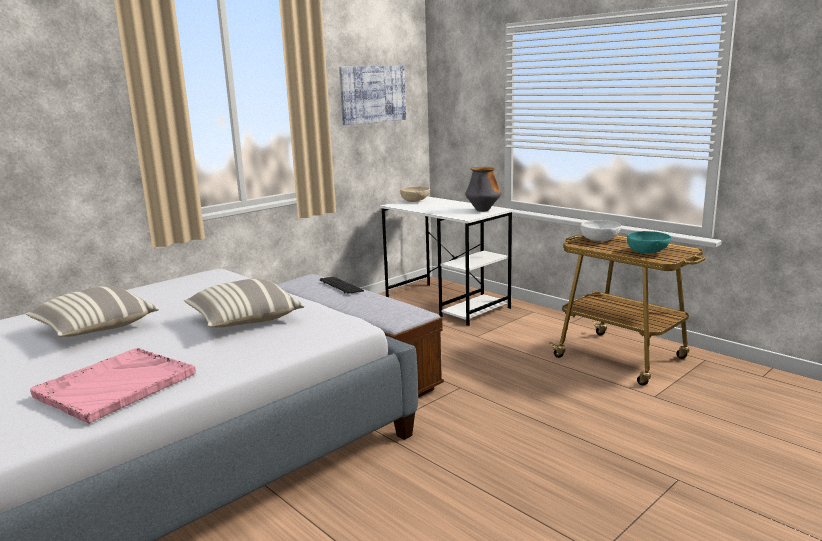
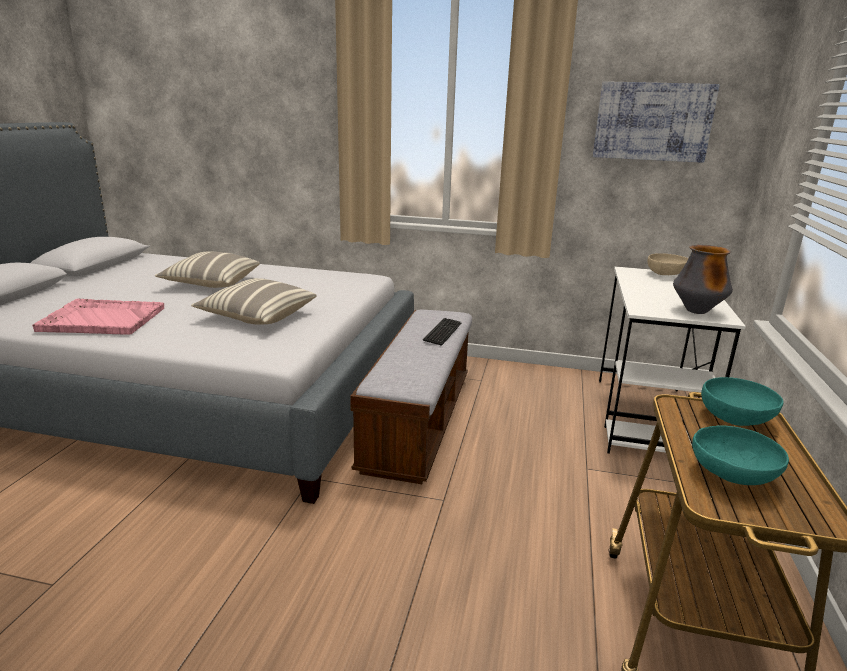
camera: 55 degrees right, 5 degrees up
white bowl [581,220,621,241] -> turquoise bowl [701,377,783,426]

